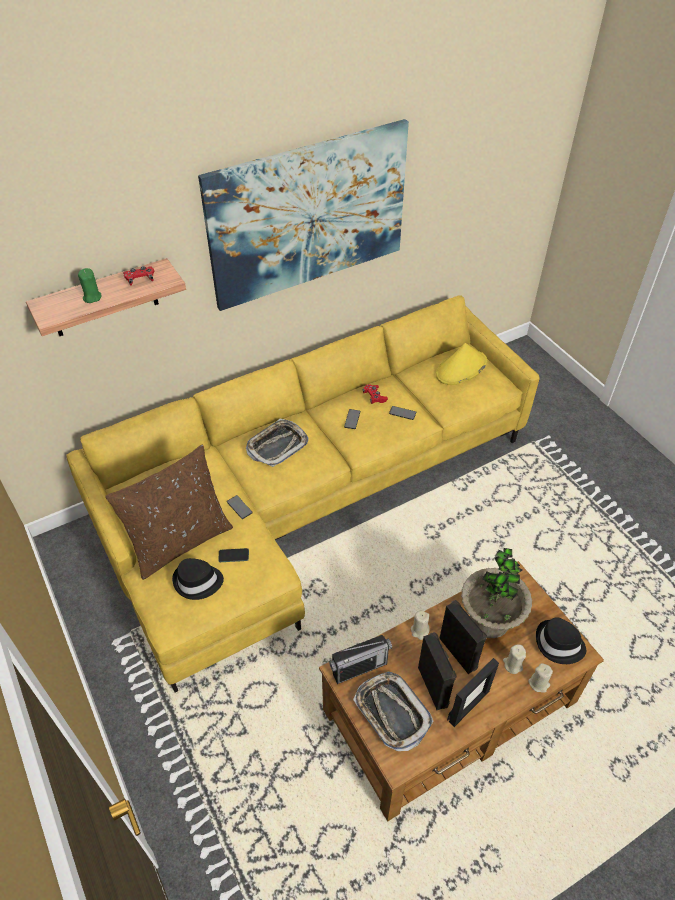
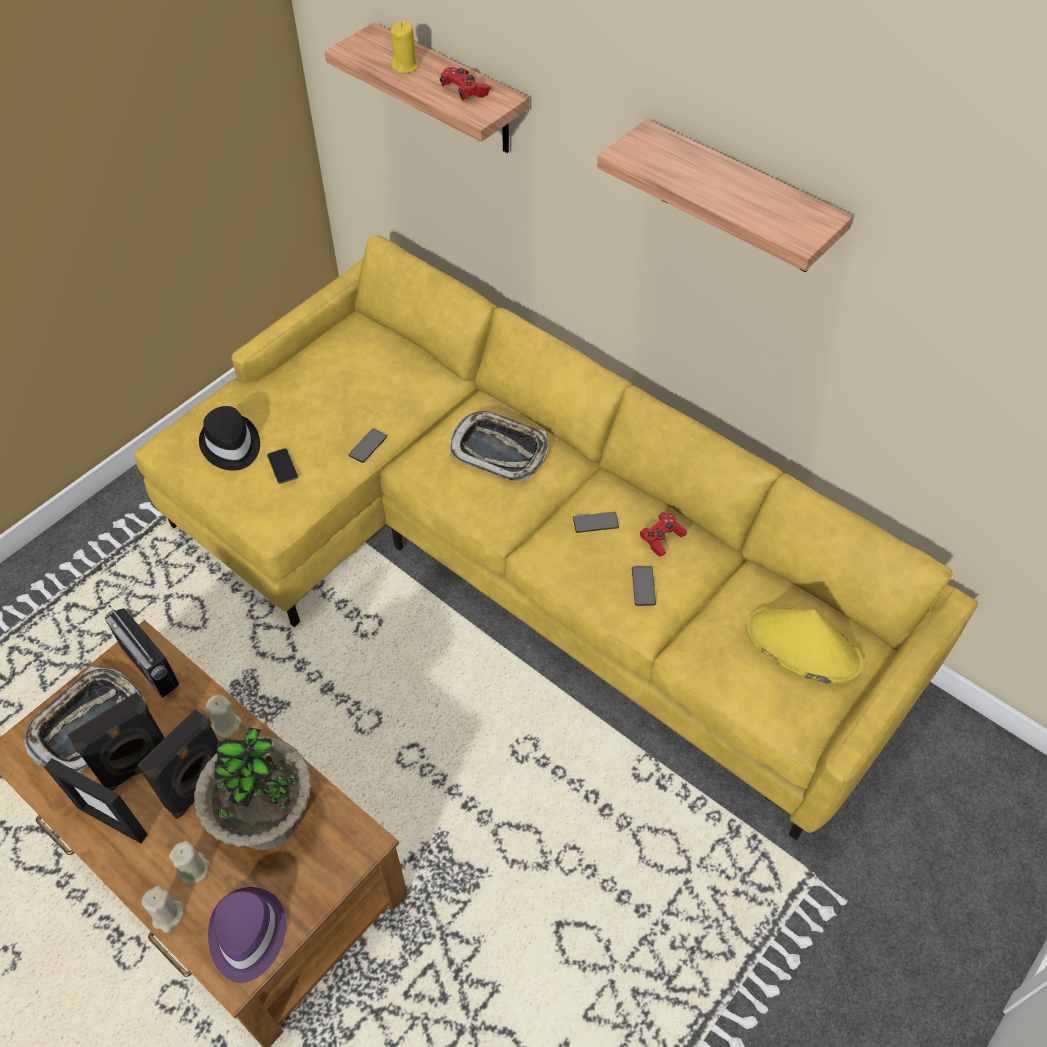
camera: 70 degrees right, 5 degrees up
green candle [78,268,102,303] -> yellow candle [391,21,419,74]
brown pillow [105,445,233,580] -> none
picture [198,119,409,311] -> shelf [597,119,854,272]
black hat [536,617,586,664] -> purple hat [208,887,286,983]

